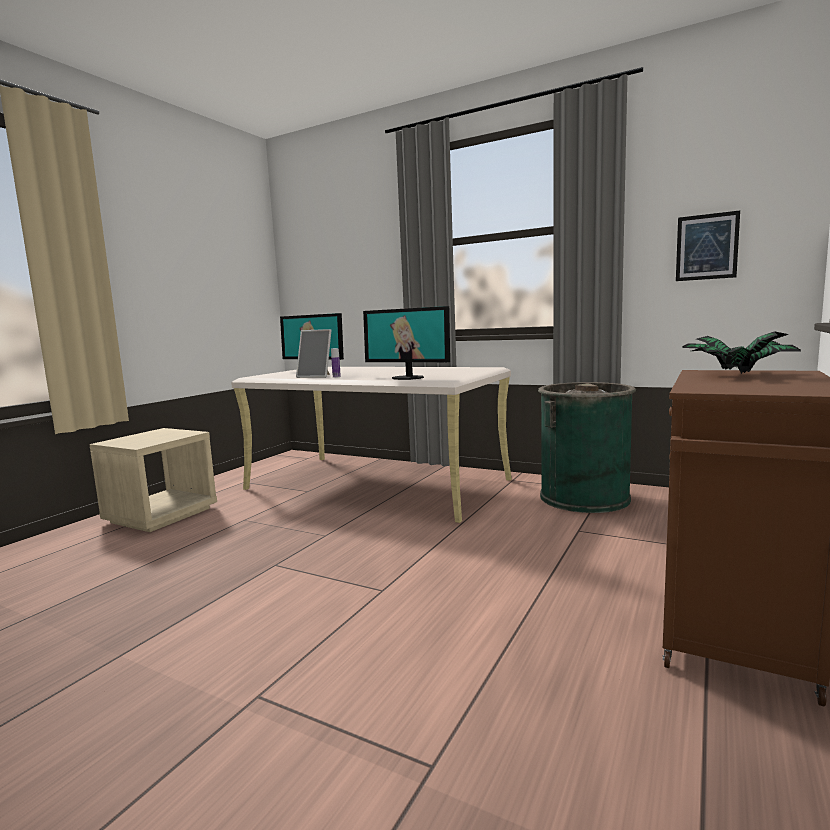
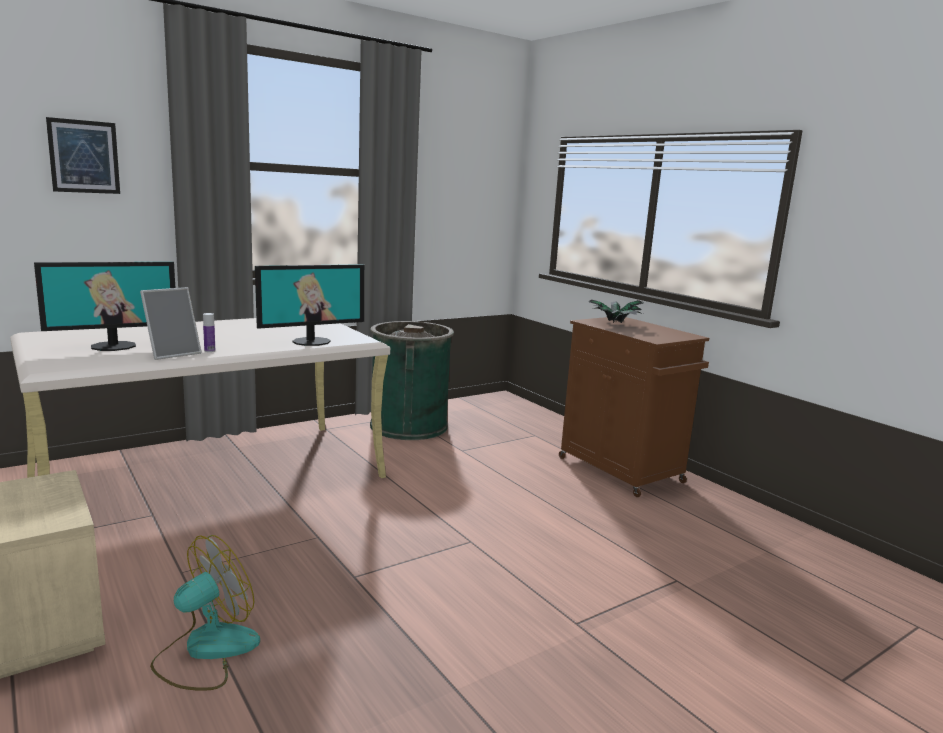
camera: 65 degrees left, 5 degrees up
picture [676,210,740,281] -> picture moved to [46,117,120,194]
none -> fan [150,535,260,691]

